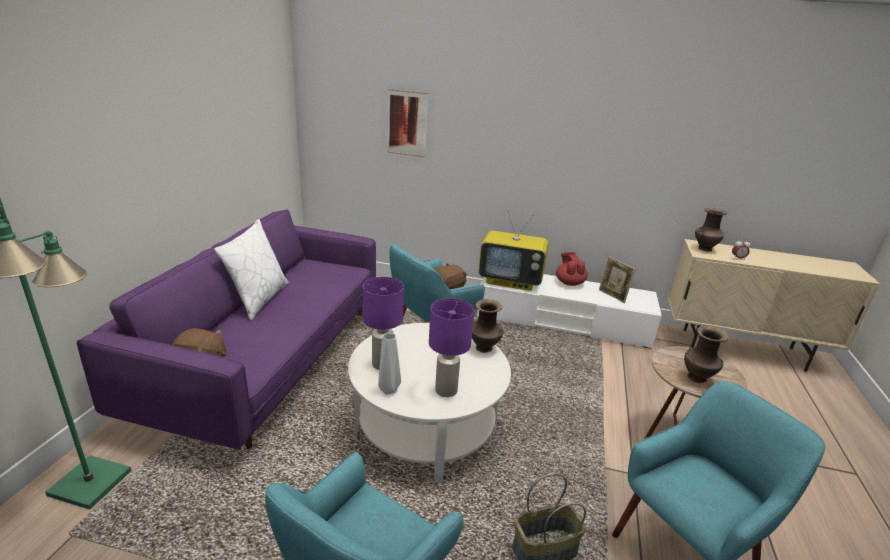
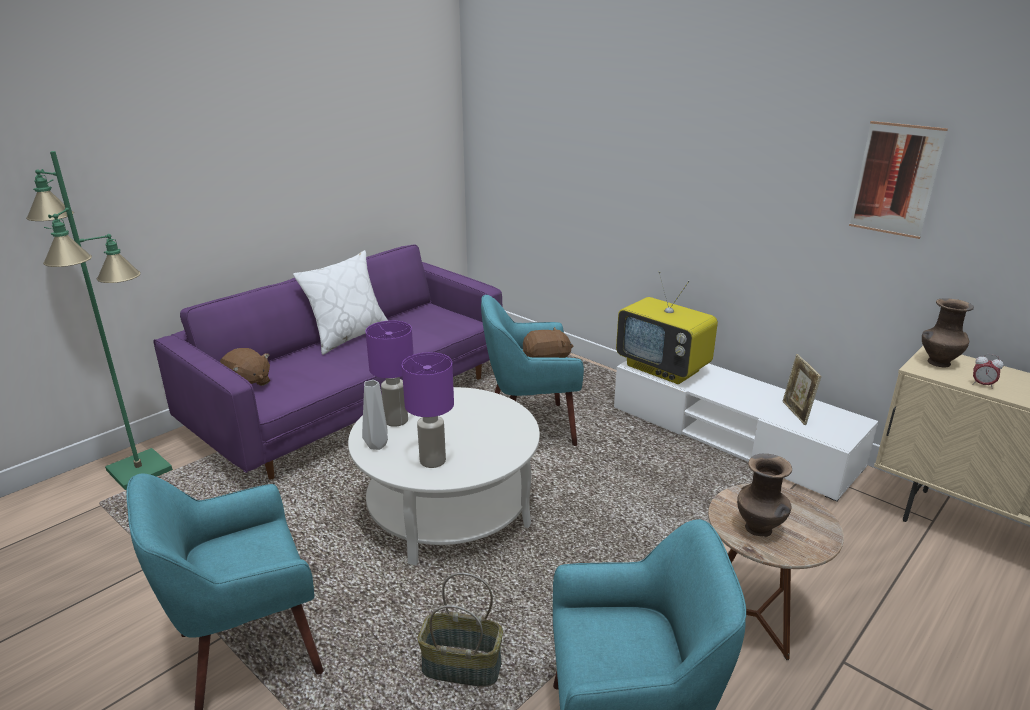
camera: 30 degrees right, 0 degrees up
picture [387,89,428,157] -> picture moved to [849,121,948,239]
brown vase [472,299,503,353] -> none
red teapot [556,252,588,286] -> none

